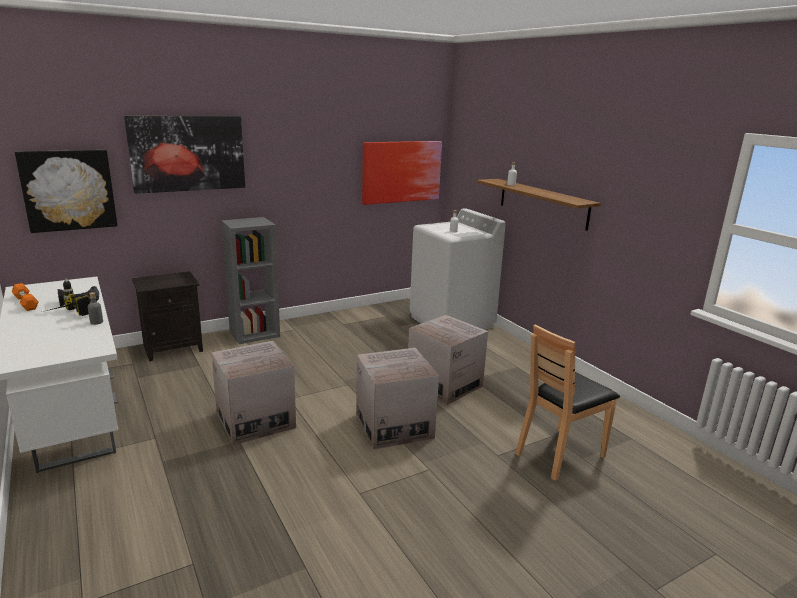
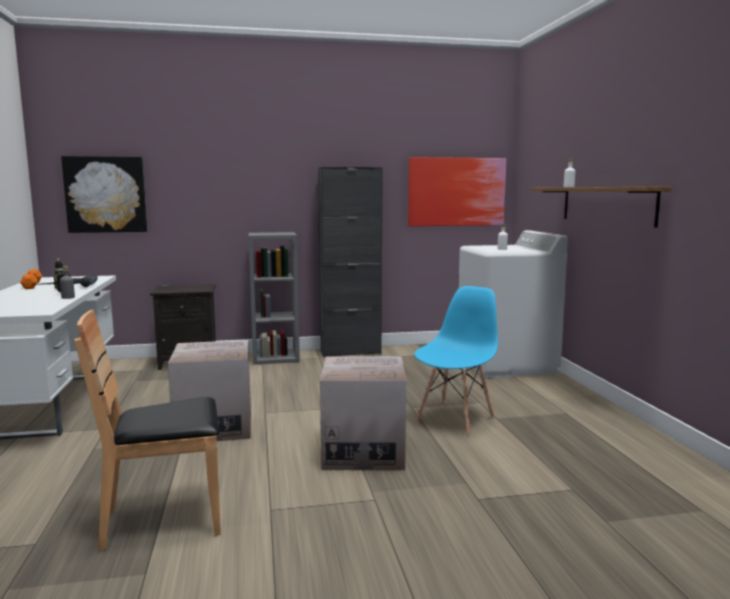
camera: 20 degrees right, 10 degrees down
picture [124,116,245,194] -> none
cardboard box [408,315,488,405] -> blue chair [414,286,498,437]
brown chair [515,324,620,481] -> brown chair moved to [74,310,221,551]
none -> black cabinet [318,167,383,357]

